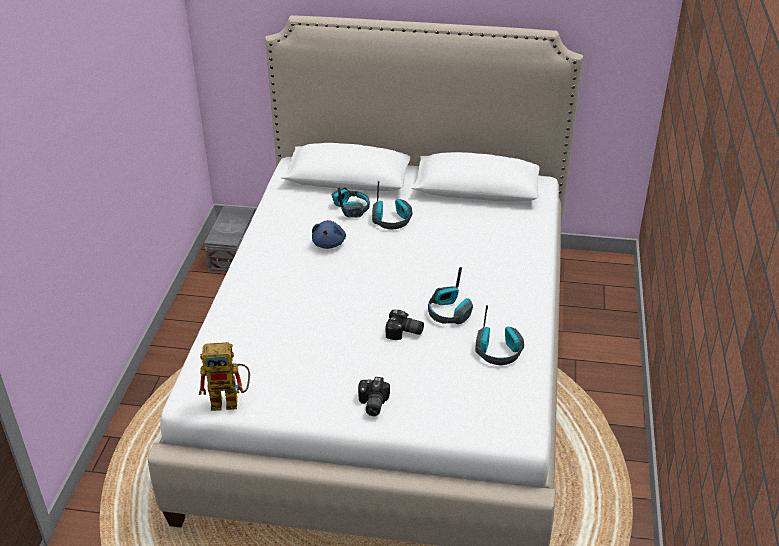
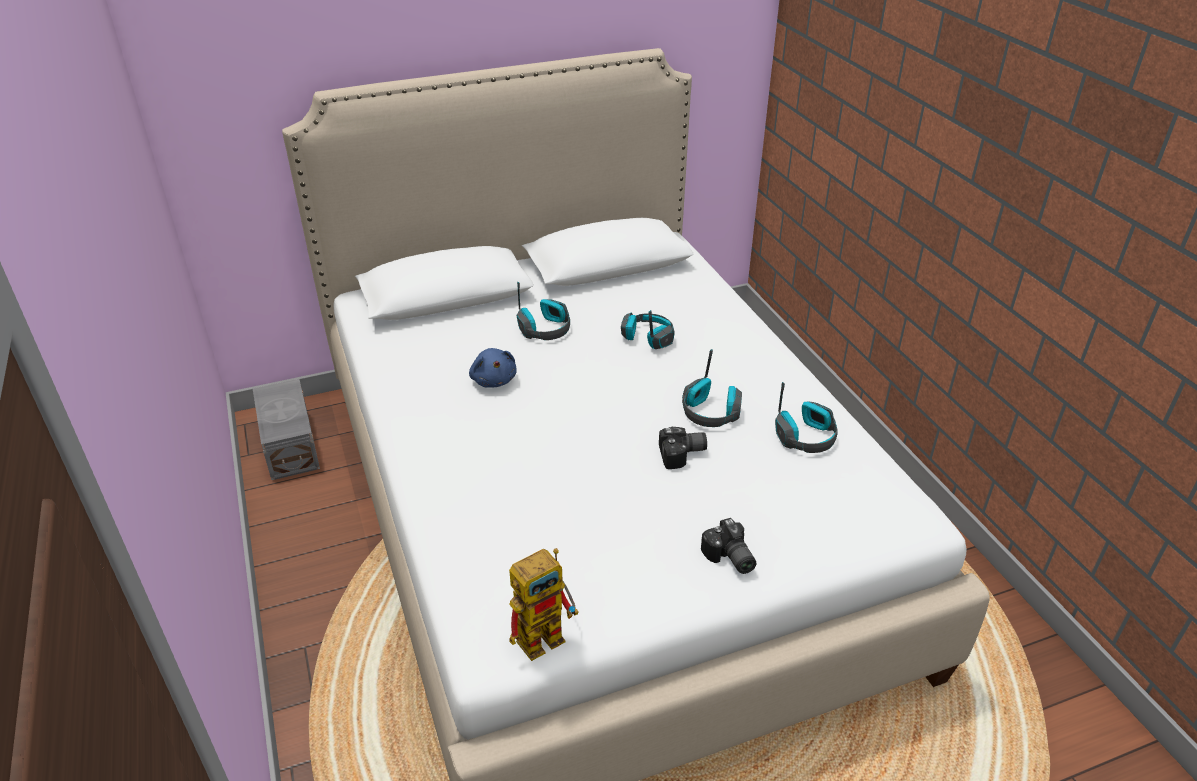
camera: 30 degrees left, 0 degrees up
headphones [332,187,370,218] -> headphones moved to [621,310,675,349]

